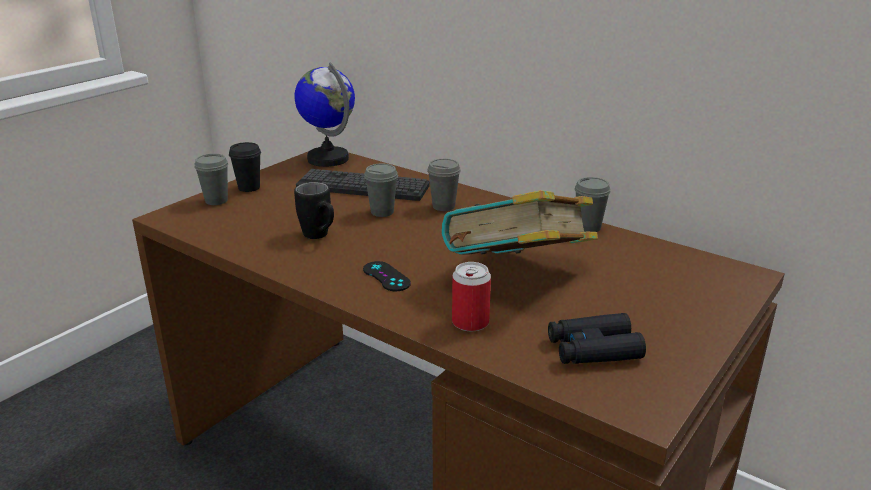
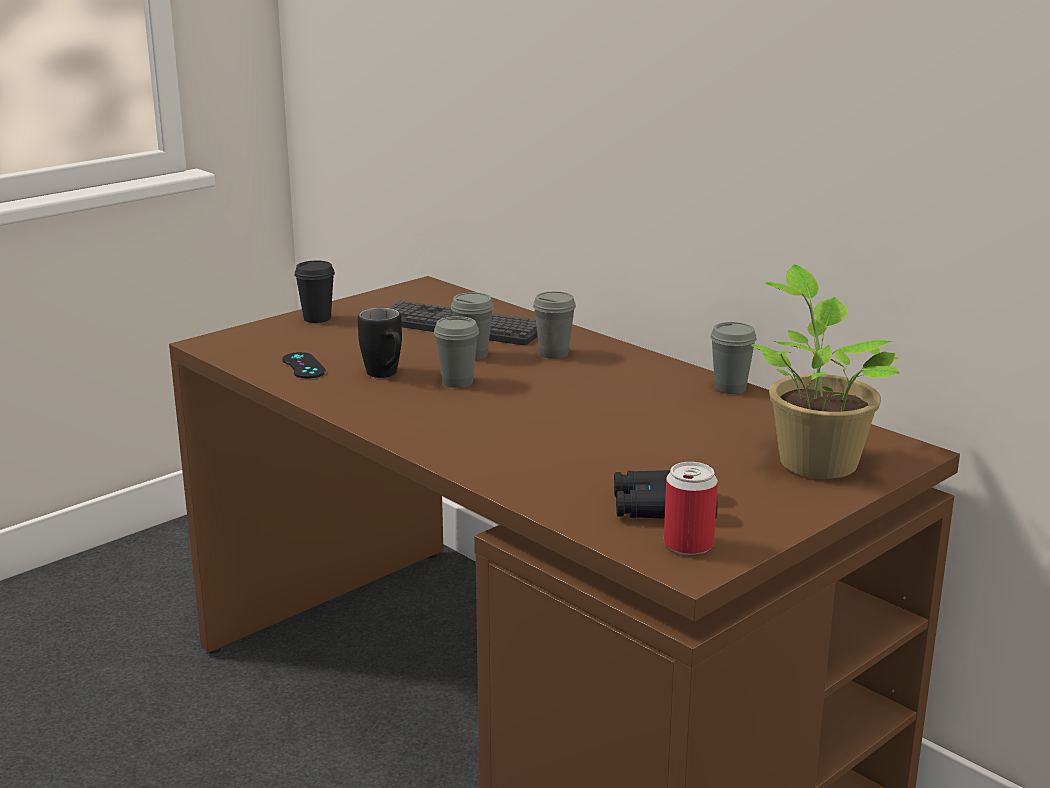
camera: 10 degrees right, 5 degrees down
grey cup [194,154,228,205] -> grey cup moved to [434,316,479,388]
globe [294,63,355,167] -> none
black game controller [363,261,411,291] -> black game controller moved to [282,352,326,378]
book [441,190,598,255] -> none
can [452,262,491,331] -> can moved to [664,462,718,555]
none -> potted plant [752,264,900,479]

